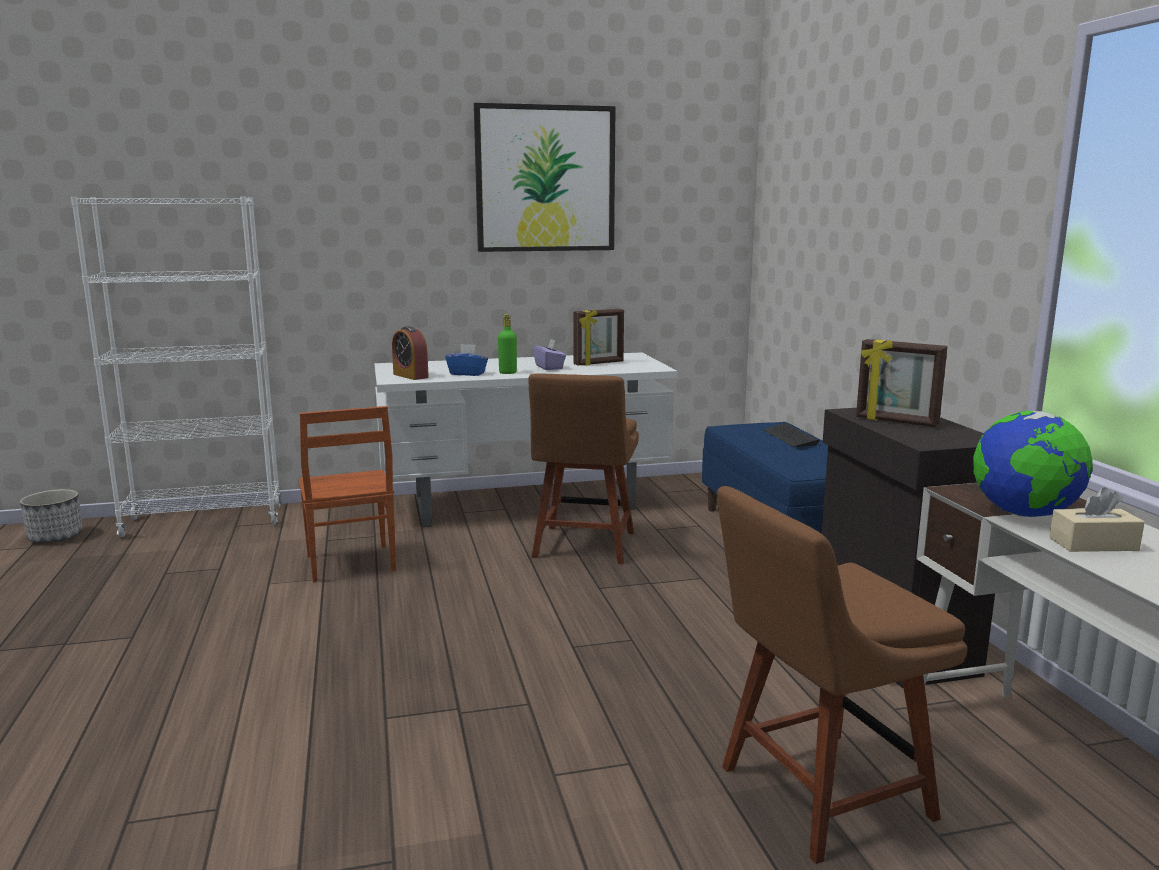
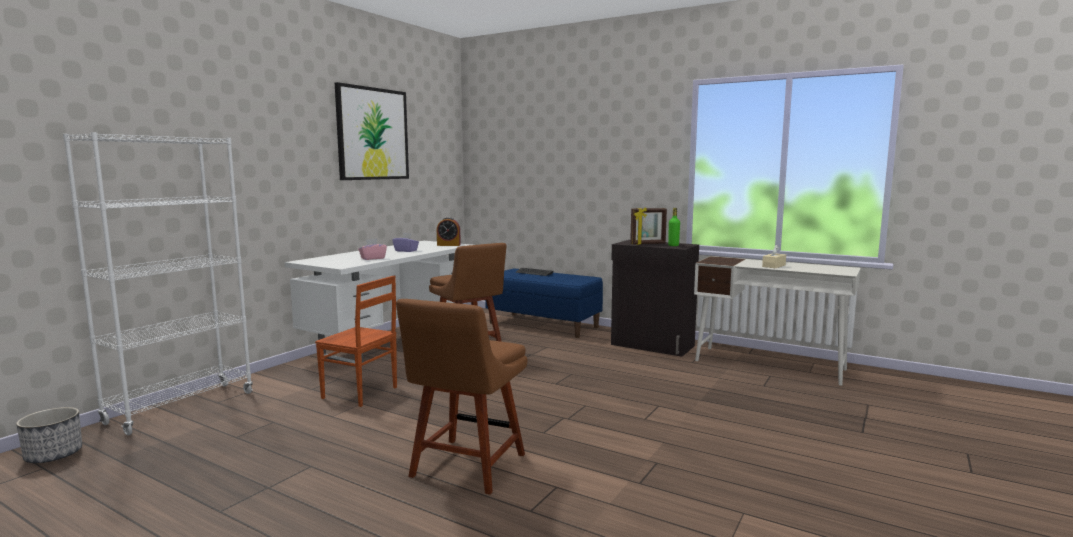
camera: 45 degrees left, 5 degrees down
alarm clock [392,326,429,380] -> alarm clock moved to [437,217,461,246]
blue tissue box [445,344,488,376] -> pink tissue box [358,239,387,260]
green bottle [498,314,517,374] -> green bottle moved to [668,208,680,246]
picture frame [574,309,624,366] -> none
brown chair [717,486,967,864] -> brown chair moved to [396,299,527,495]
globe [973,411,1093,517] -> none

